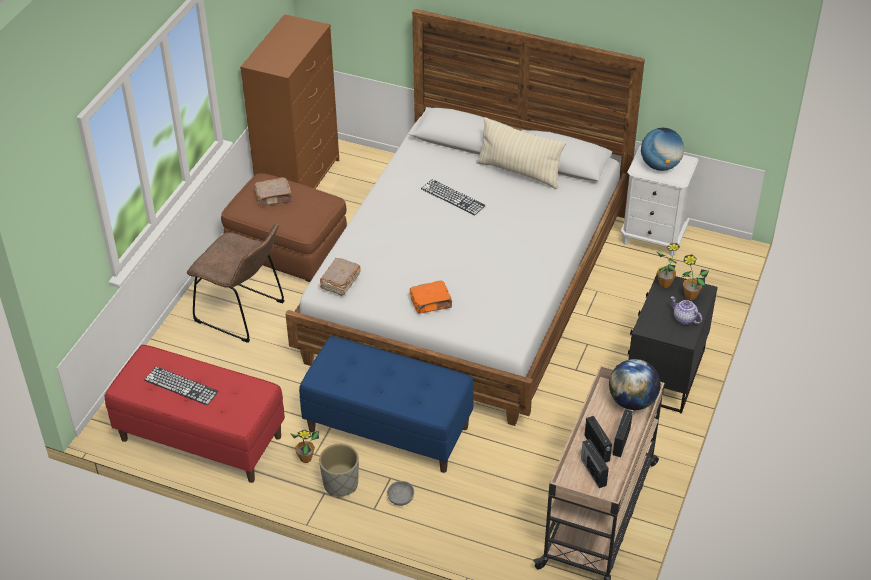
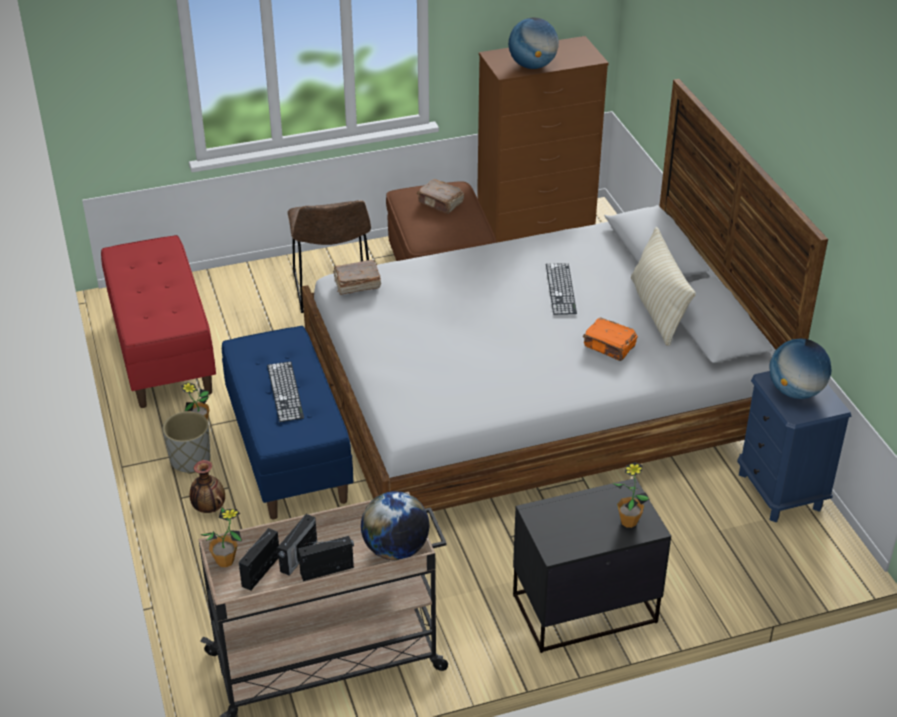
camera: 50 degrees right, 5 degrees down
keyboard [144,367,219,405] -> keyboard moved to [267,362,304,422]
grey bowl [387,481,414,506] -> vase [190,460,225,513]
orange book [410,280,453,314] -> orange book moved to [583,318,638,361]
white nightstand [621,146,699,257] -> blue nightstand [737,371,851,522]
potted plant [656,243,680,288] -> potted plant moved to [201,507,242,567]
teapot [671,296,702,325] -> none
none -> globe [508,18,559,69]

